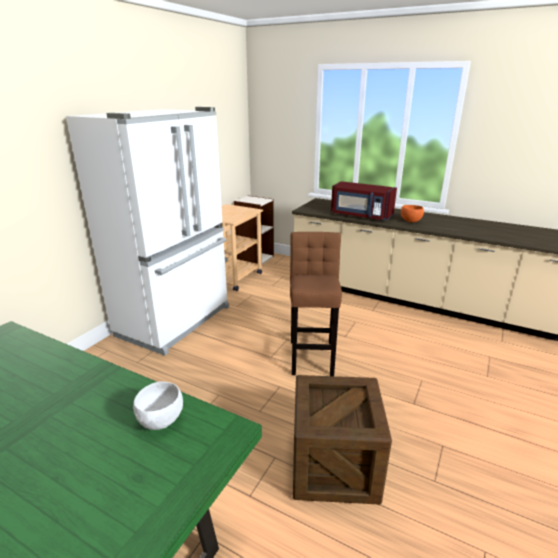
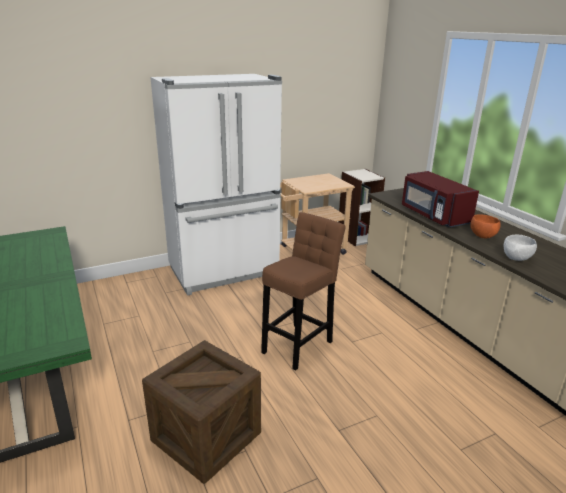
camera: 35 degrees right, 0 degrees up
white bowl [133,381,183,430] -> white bowl moved to [504,234,537,261]

